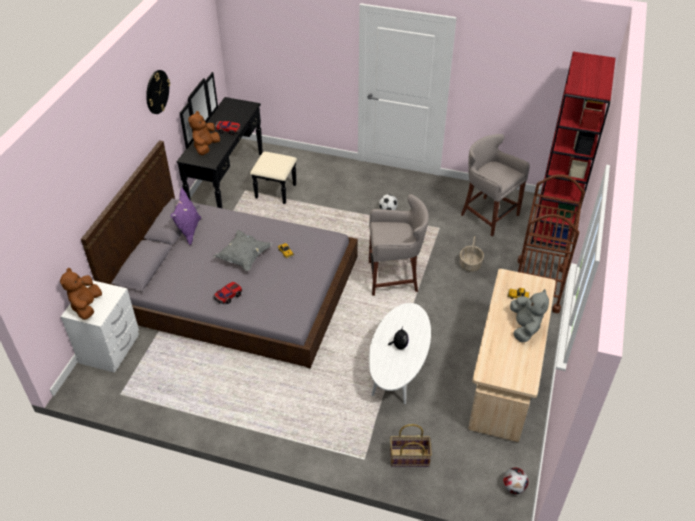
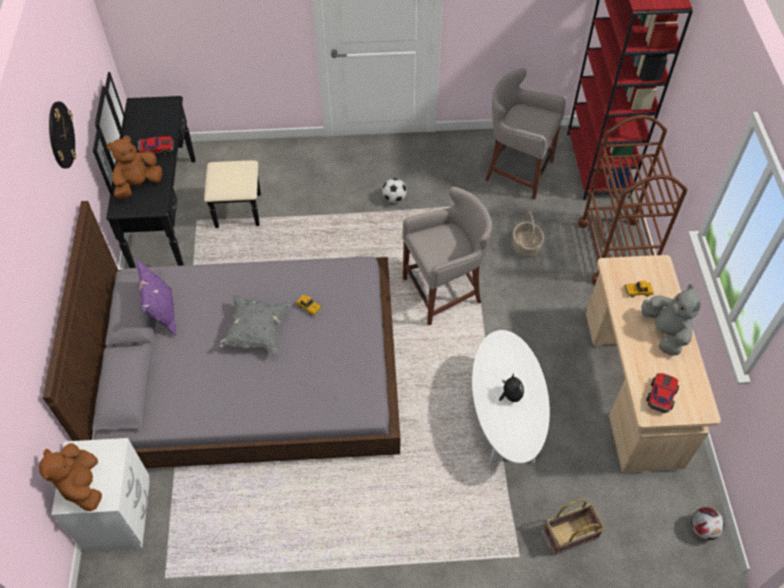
camera: 20 degrees left, 10 degrees up
brown plush toy [188,111,220,155] -> brown plush toy turned 45 degrees clockwise [107,136,162,199]
toy car [214,282,242,304] -> toy car moved to [646,373,679,413]

